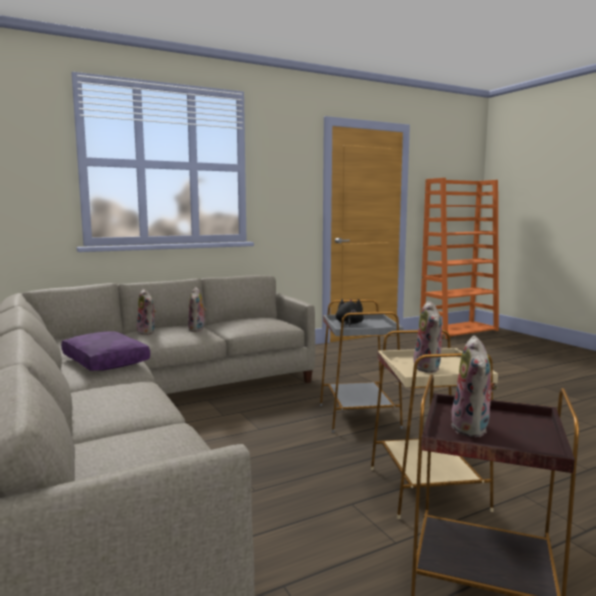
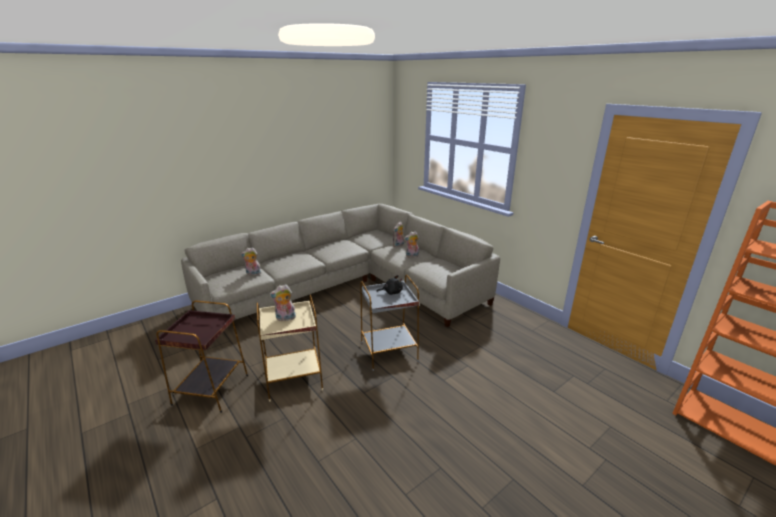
camera: 80 degrees right, 15 degrees up
purple pillow [61,331,150,371] -> none
plush toy [451,335,498,437] -> plush toy moved to [241,247,262,276]

